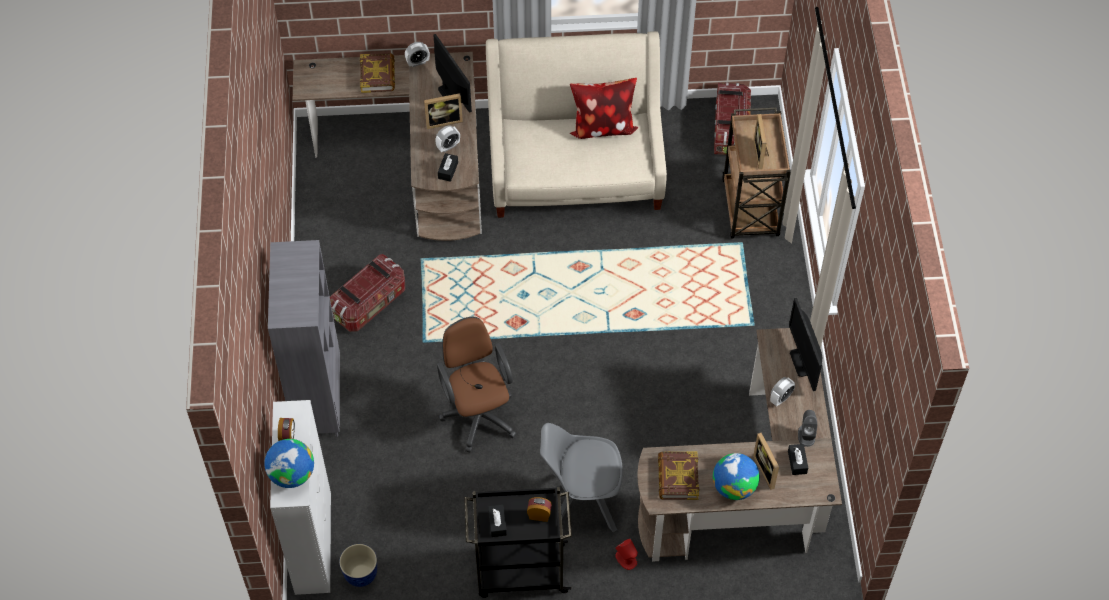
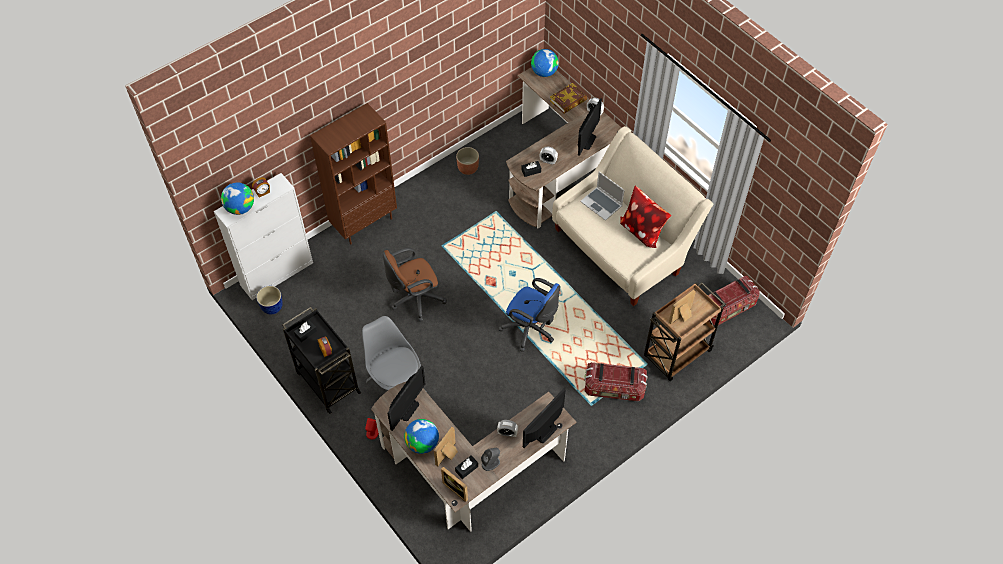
camera: 55 degrees right, 0 degrees up
grey bookcase [268,240,340,437] -> brown bookcase [310,103,397,244]
storage box [330,254,405,332] -> storage box moved to [584,362,648,401]
picture frame [424,93,463,129] -> picture frame moved to [441,467,468,502]
brown office chair [437,317,516,453] -> brown office chair turned 150 degrees counterclockwise [383,248,447,322]
book [658,451,699,500] -> monitor [387,366,425,431]
none -> planter [456,147,479,175]
none -> blue office chair [499,278,560,352]
none -> globe [531,49,559,77]
none -> laptop [580,172,625,221]

